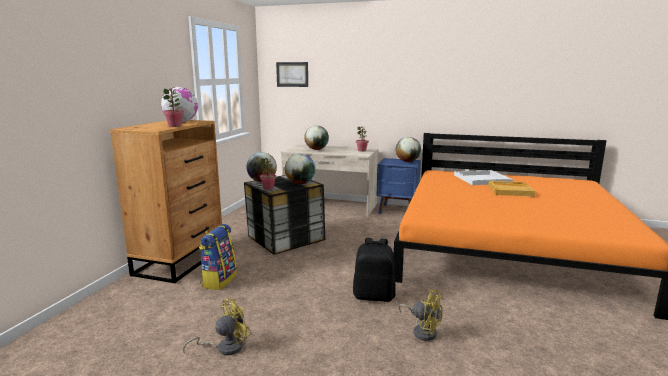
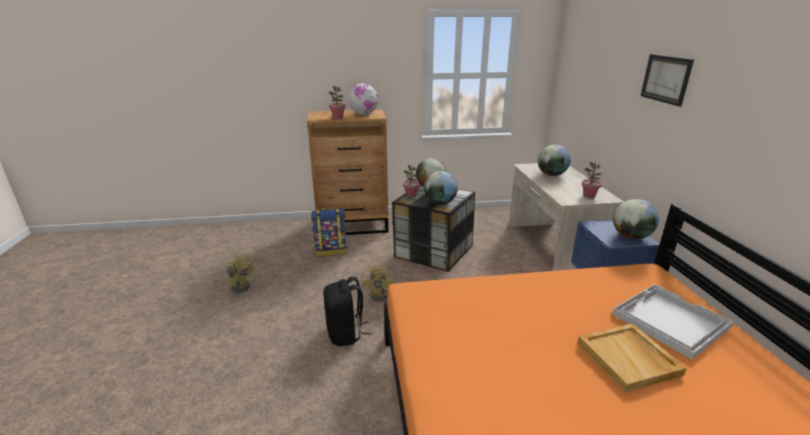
camera: 65 degrees right, 10 degrees up
picture [276,62,308,87] -> picture moved to [641,54,694,107]
yellow fan [398,289,443,341] -> yellow fan moved to [361,263,401,301]

